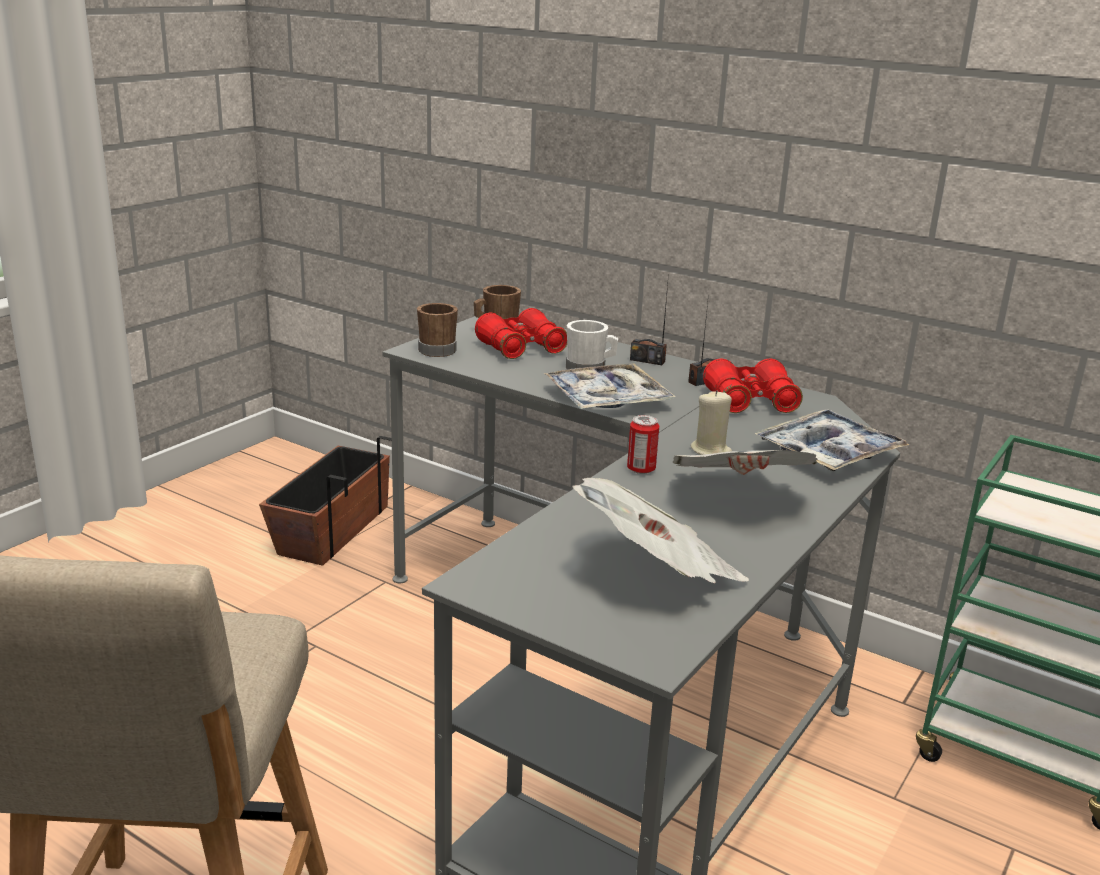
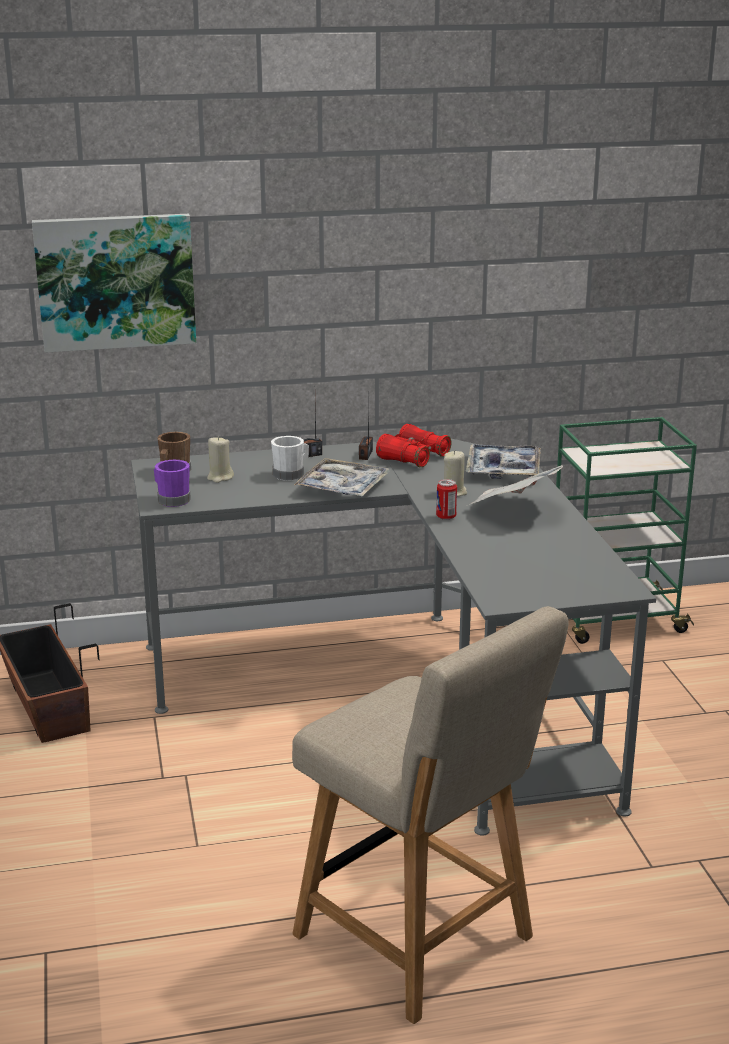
camera: 45 degrees left, 0 degrees up
brown mug [417,303,458,357] -> purple mug [154,460,191,507]
red binoculars [475,308,567,359] -> beige candle [207,436,234,483]
newspaper [572,478,749,583] -> none
none -> picture [32,214,196,353]

